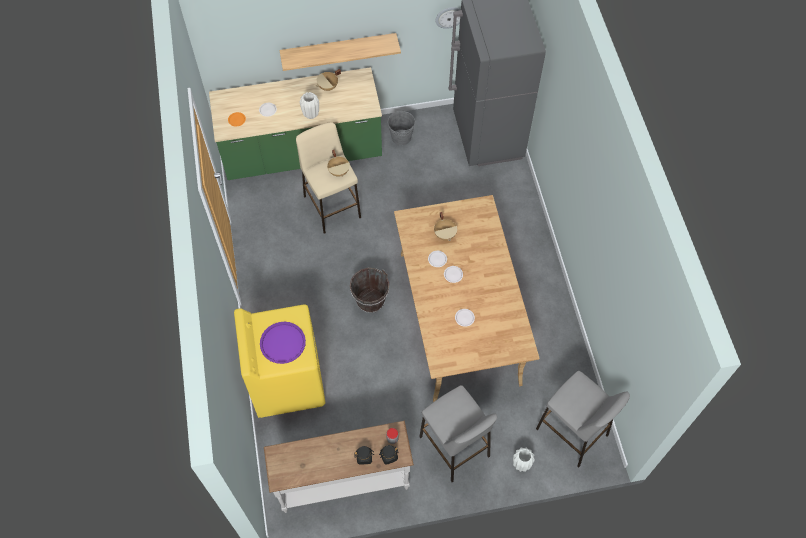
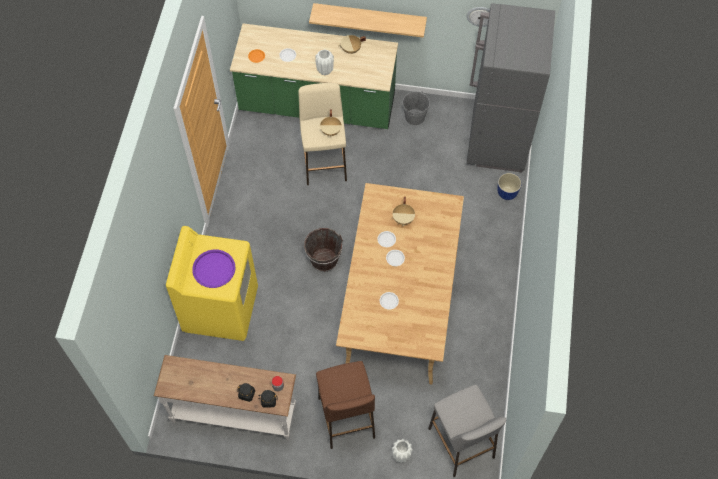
camera: 20 degrees right, 0 degrees up
grey stool [419,385,497,482] -> brown stool [316,361,375,449]
none -> planter [497,173,522,200]

